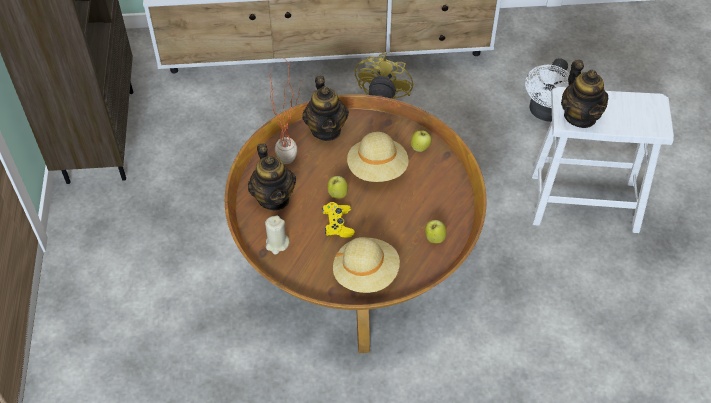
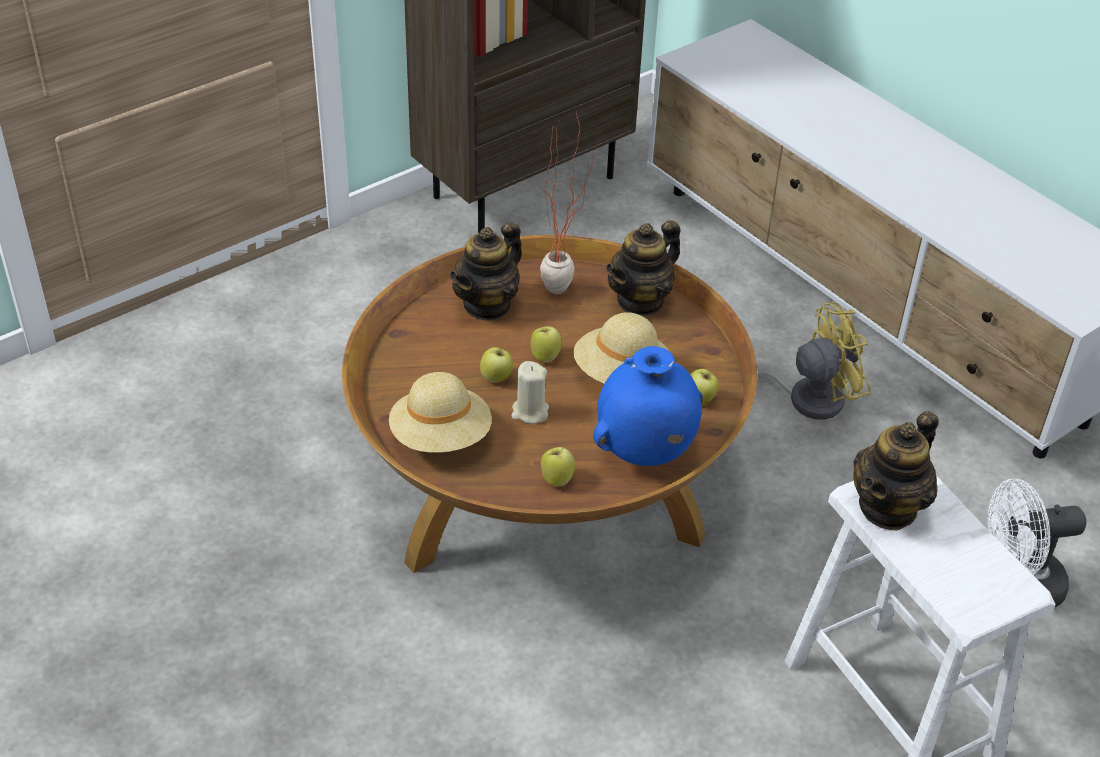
camera: 55 degrees right, 10 degrees down
beige candle [265,215,290,255] -> beige candle moved to [512,361,549,424]
yellow game controller [322,202,355,238] -> apple [480,347,513,382]
none -> blue vase [593,346,703,466]

